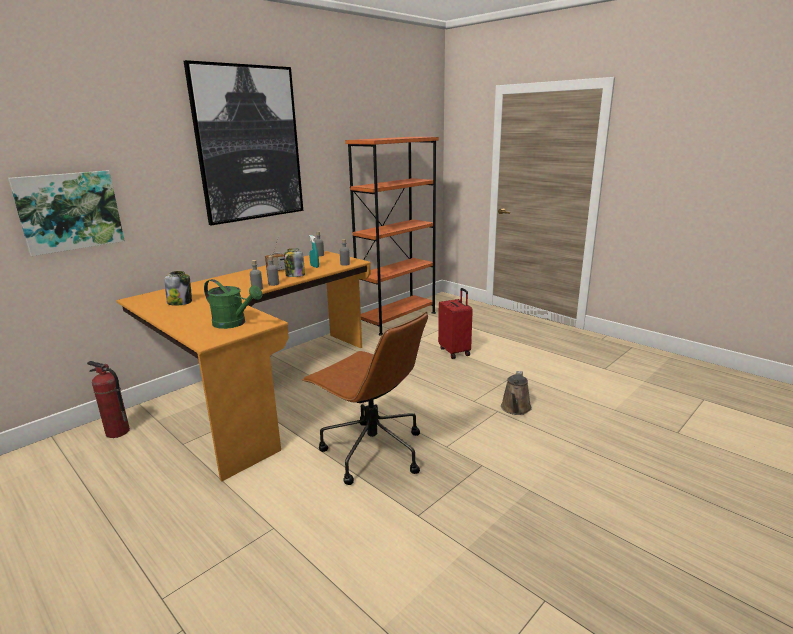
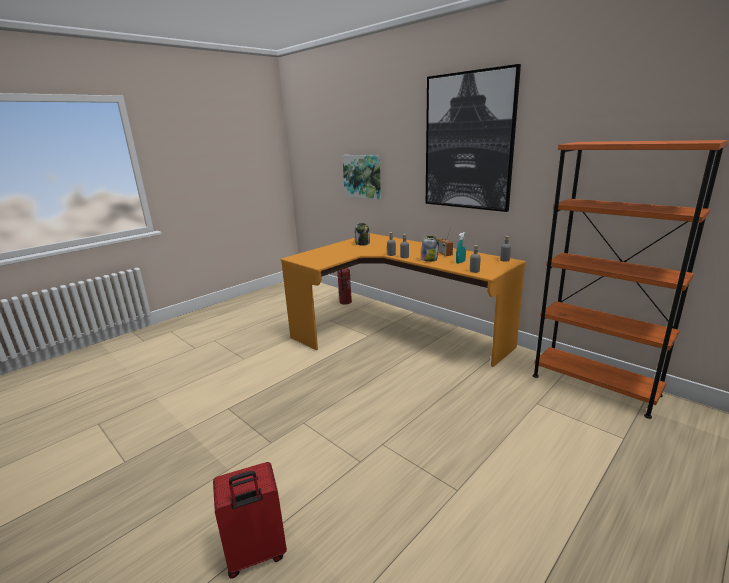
camera: 90 degrees right, 0 degrees up
green watering can [204,279,262,329] -> none
brown office chair [302,311,428,485] -> none
red suitcase [438,288,473,359] -> red suitcase moved to [213,462,287,579]
brown watering can [501,371,532,415] -> none

